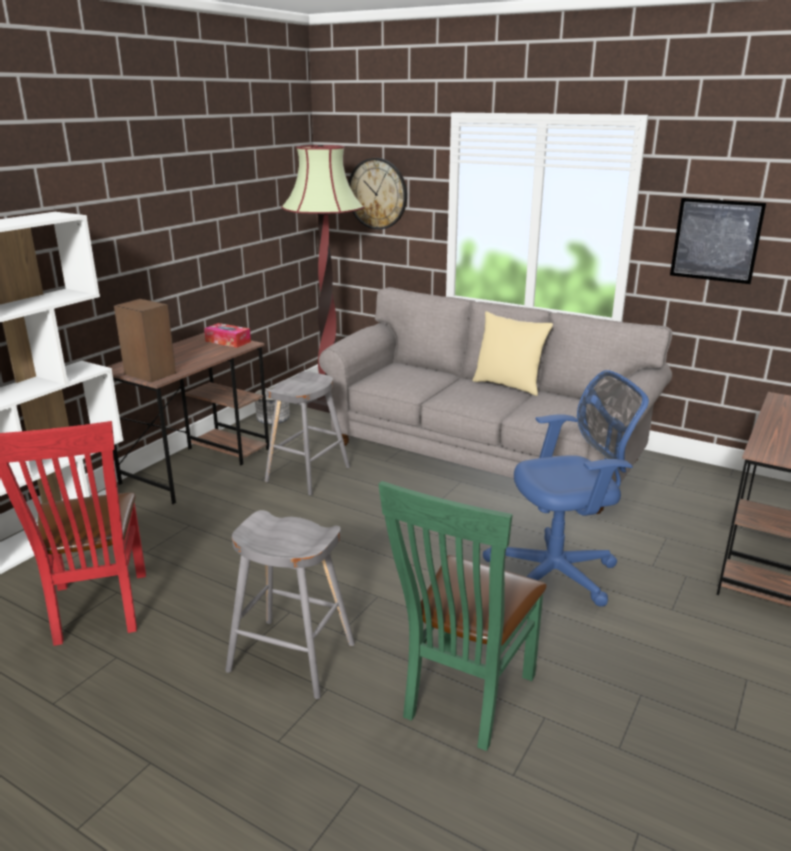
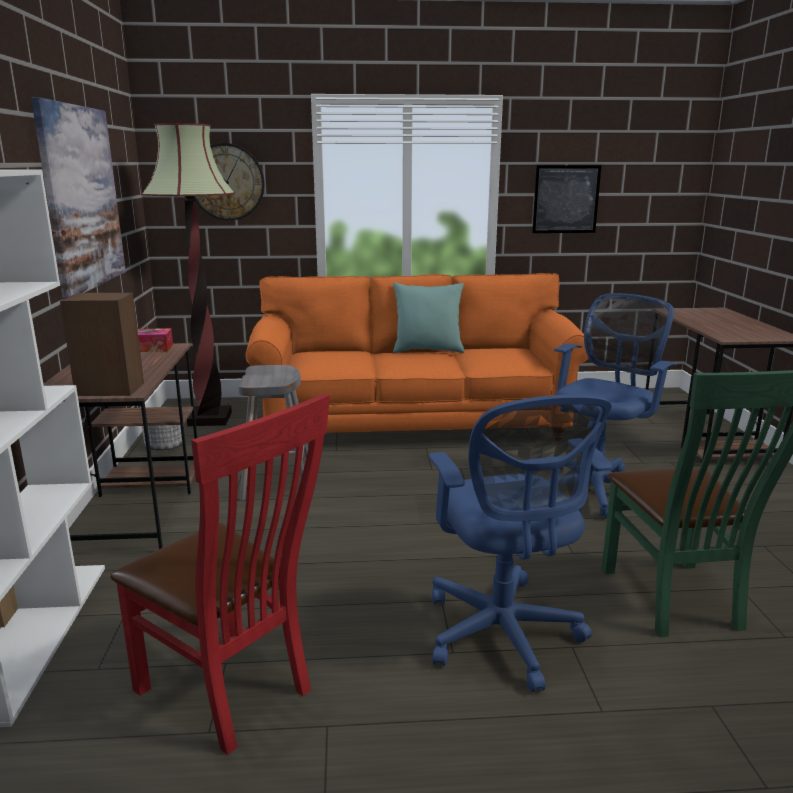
camera: 35 degrees left, 5 degrees down
grey stool [225,510,355,699] -> blue office chair [429,394,612,692]
grey sofa [319,287,672,514] -> orange sofa [245,273,589,433]
beige pillow [472,311,553,396] -> turquoise pillow [393,283,464,353]
none -> picture [31,97,126,299]

